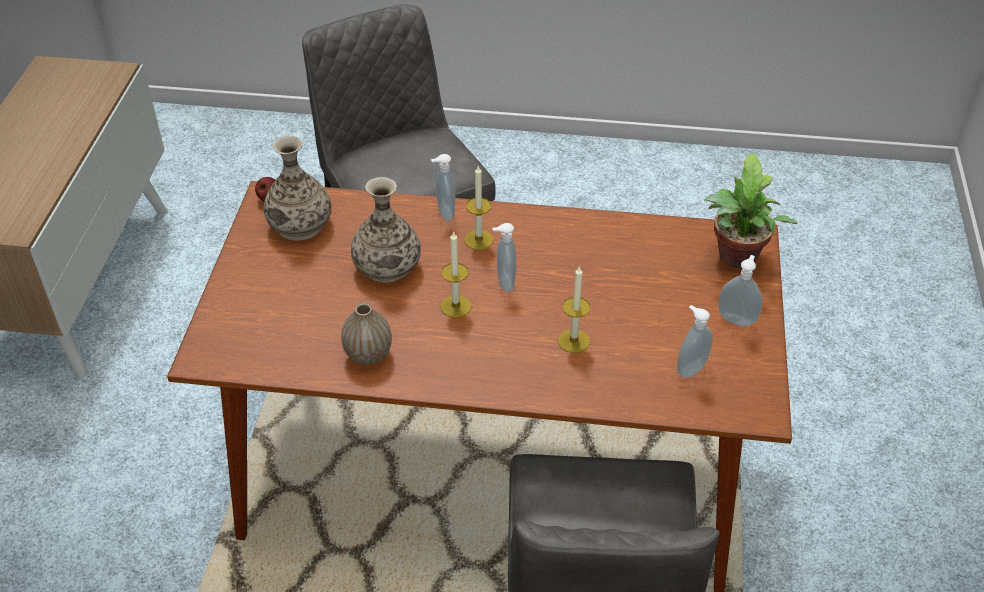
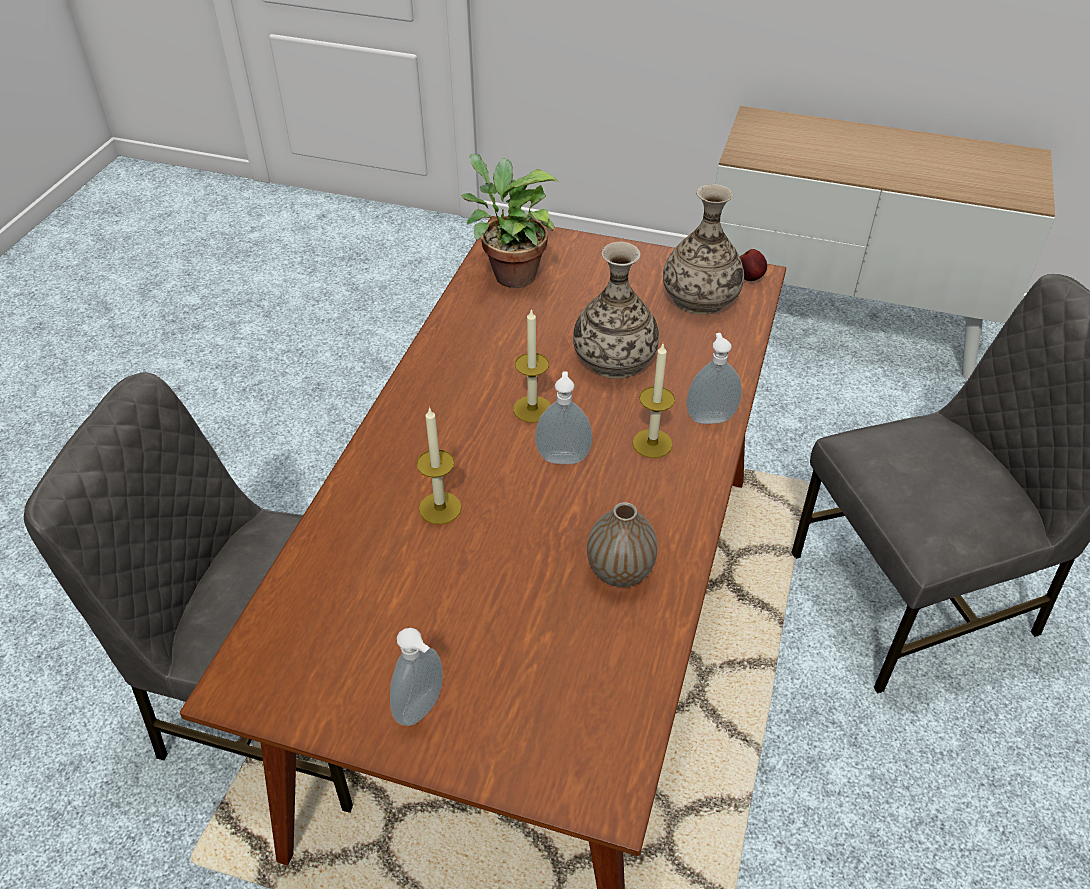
camera: 100 degrees right, 0 degrees up
vase [341,303,392,365] -> vase moved to [587,502,658,587]
soap dispenser [677,305,713,378] -> none
potted plant [704,153,798,269] -> potted plant moved to [461,154,558,288]

